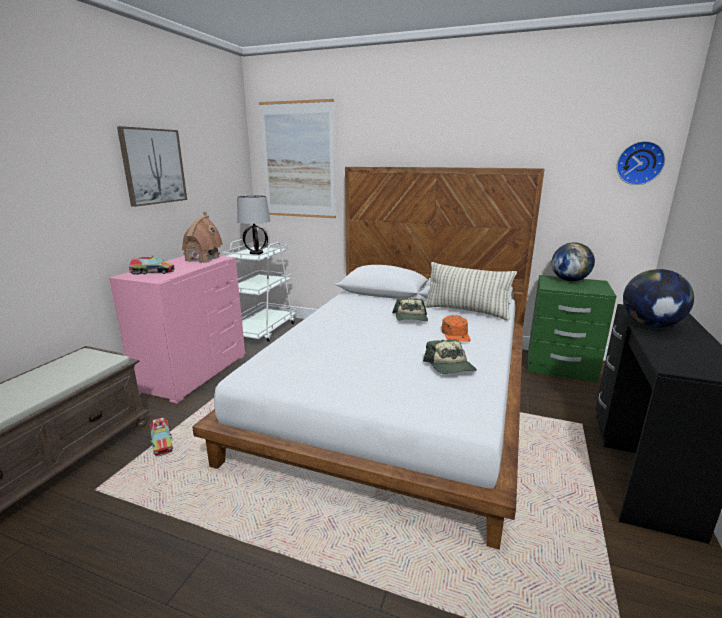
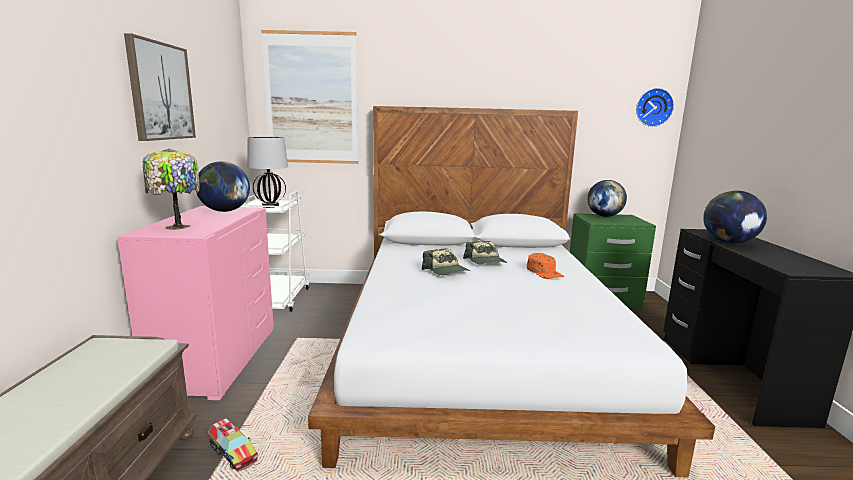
camera: 20 degrees left, 5 degrees down
toy truck [129,256,175,275] -> table lamp [143,149,200,230]
toy house [182,212,223,263] -> globe [197,161,250,212]
cap [423,339,477,374] -> cap moved to [421,248,470,275]
pillow [424,262,517,320] -> none

